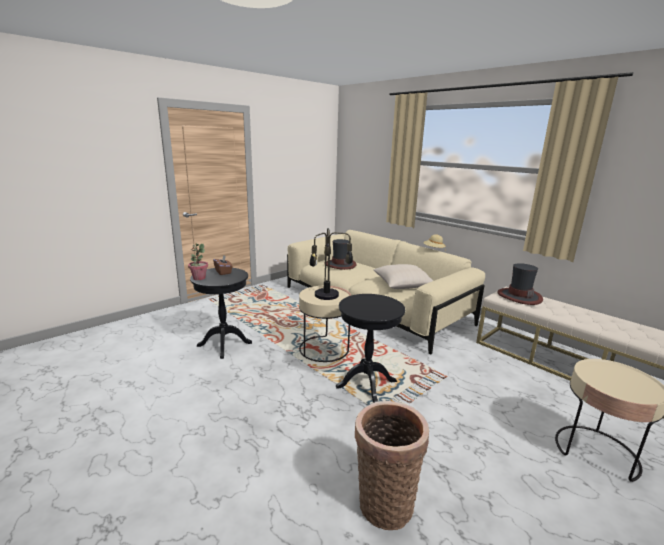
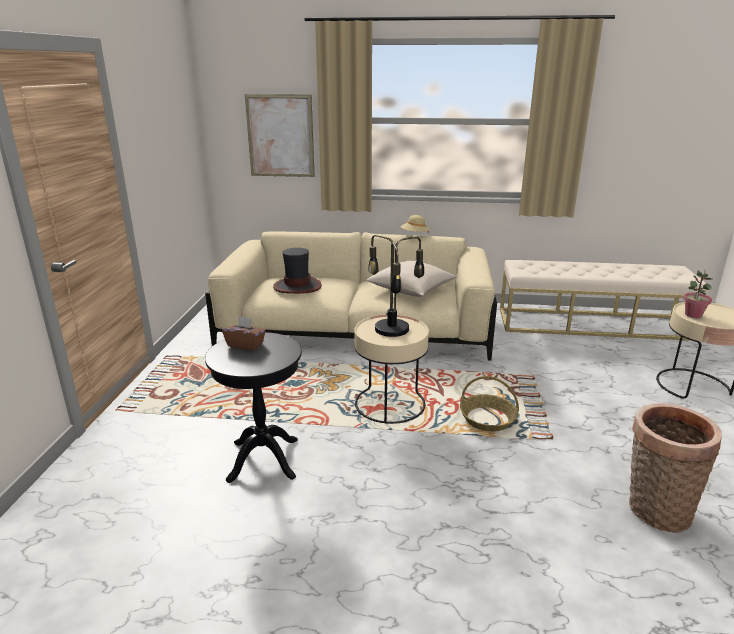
camera: 40 degrees left, 5 degrees up
potted plant [188,243,208,280] -> potted plant moved to [683,270,712,318]
black side table [336,294,405,403] -> basket [460,376,519,432]
hat [497,263,543,305] -> none
none -> picture [245,94,315,177]

